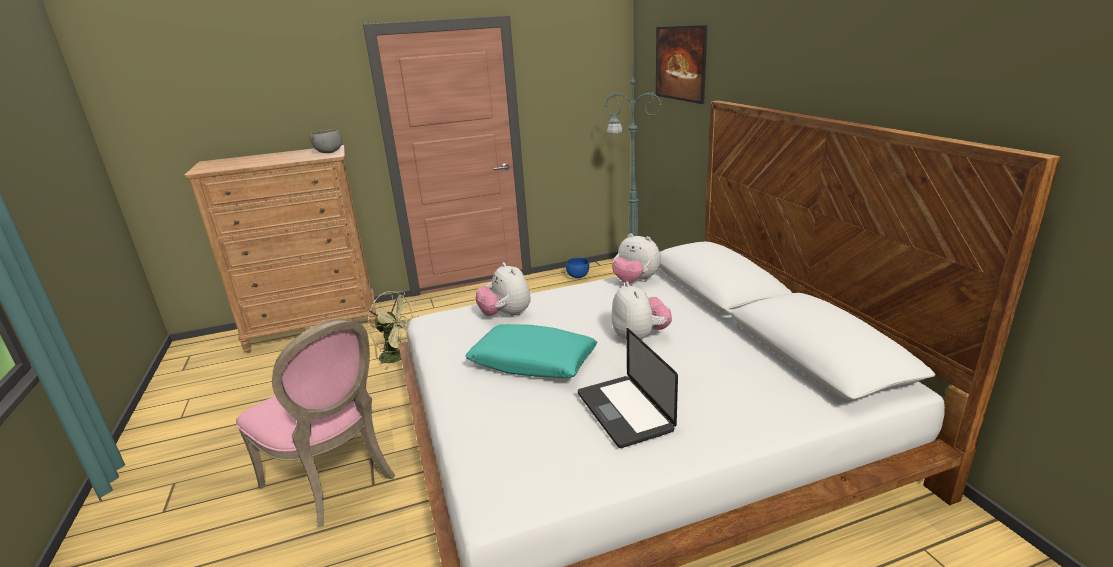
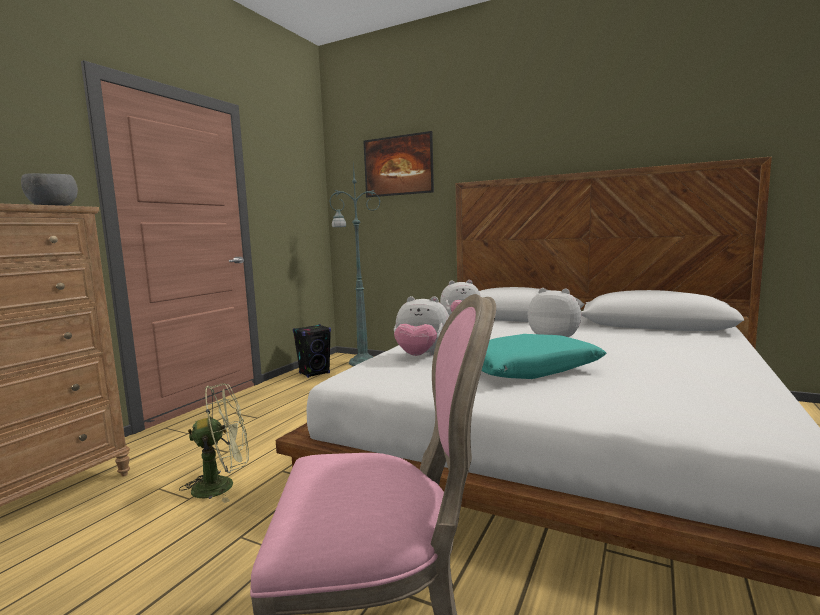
camera: 45 degrees left, 15 degrees down
blue bowl [566,258,589,278] -> black speaker [293,324,331,378]
laptop [578,328,678,448] -> none

